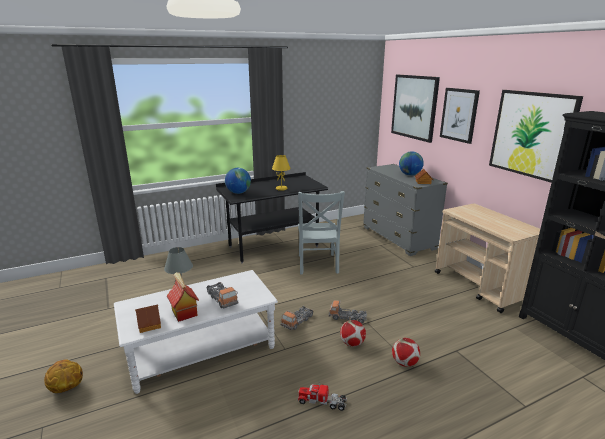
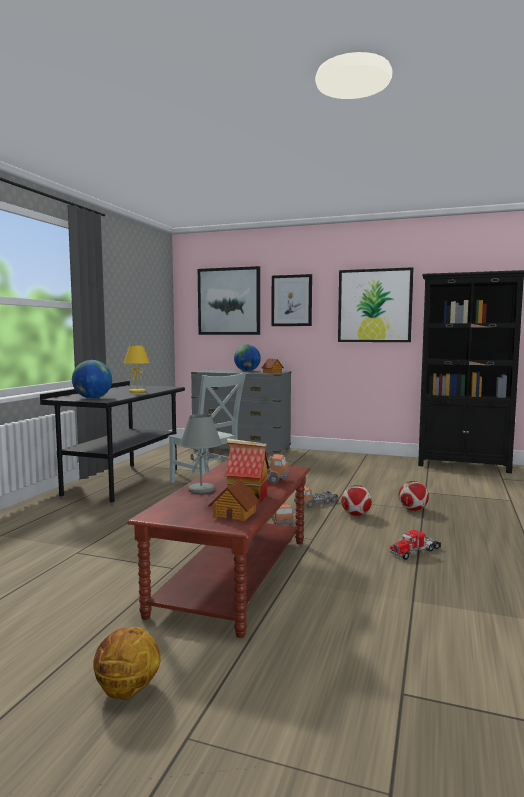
camera: 45 degrees left, 15 degrees down
white coffee table [114,270,278,394] -> brown coffee table [127,461,310,638]
beige cart [435,203,540,313] -> none

